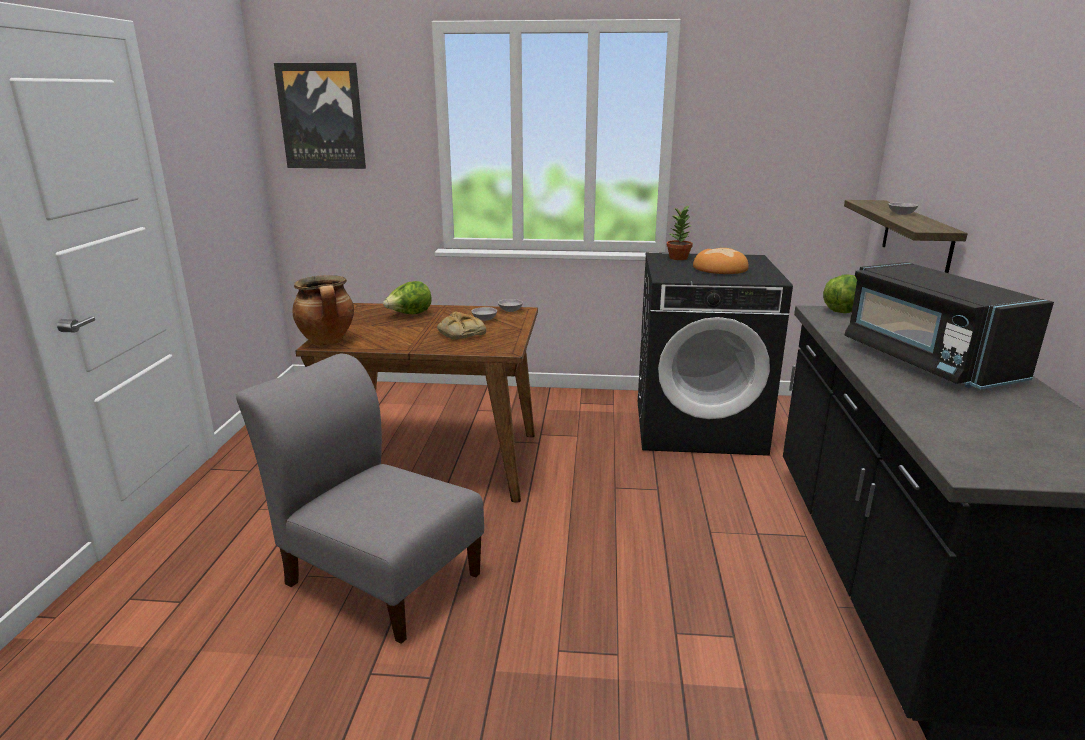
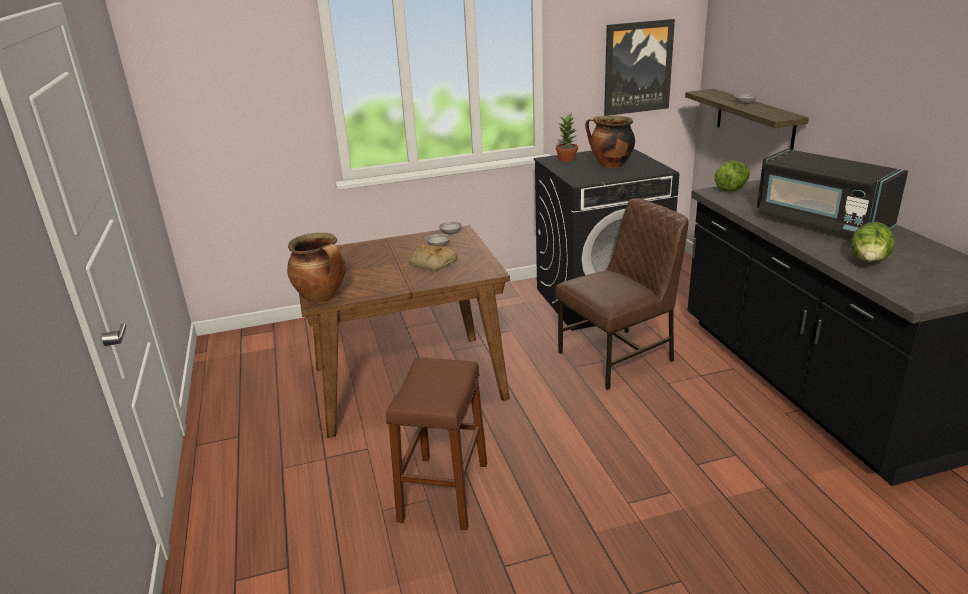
camera: 20 degrees left, 5 degrees up
grey chair [236,354,484,644] -> brown stool [386,358,487,530]
picture [274,63,366,169] -> picture moved to [604,19,675,116]
lettuce [383,281,432,314] -> lettuce moved to [851,222,895,262]
bread [693,248,749,274] -> cooking pot [585,116,635,168]
none -> brown chair [555,198,689,390]

